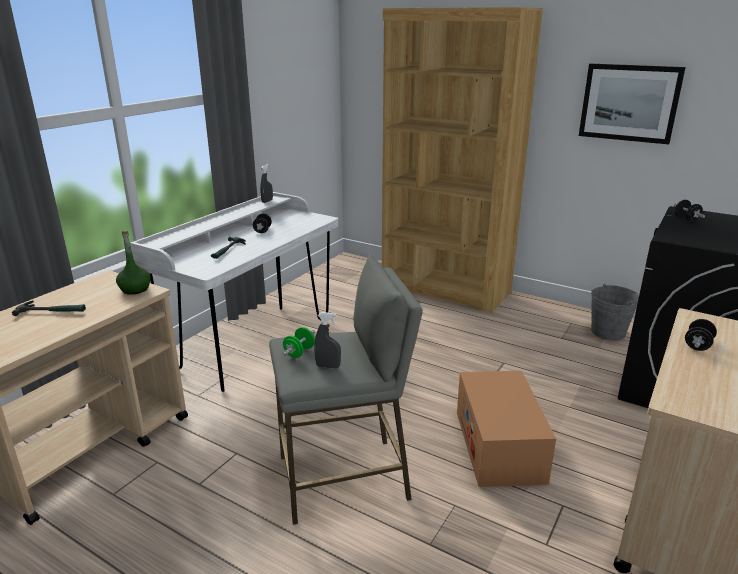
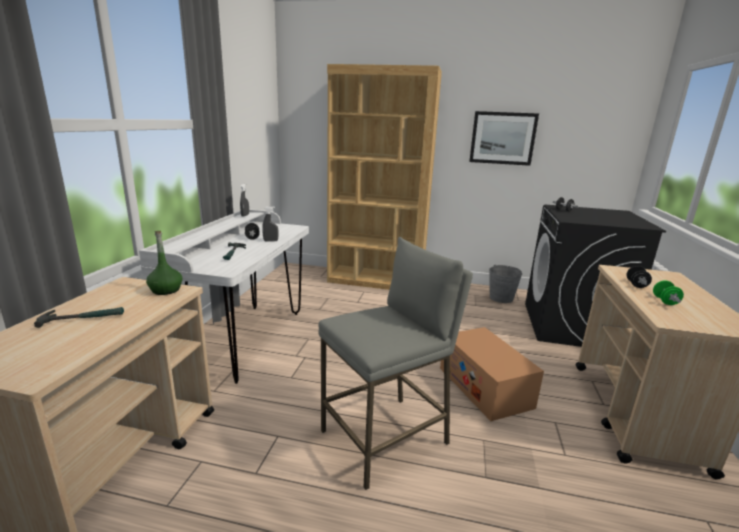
camera: 20 degrees left, 5 degrees down
green dumbbell [282,327,315,358] -> green dumbbell moved to [653,280,684,305]
grey spray bottle [314,312,341,369] -> grey spray bottle moved to [262,207,278,242]

